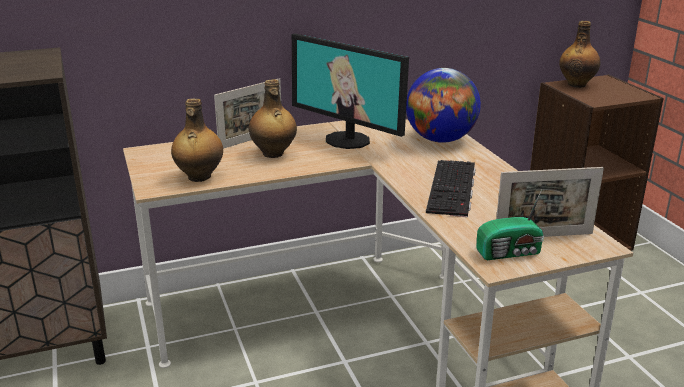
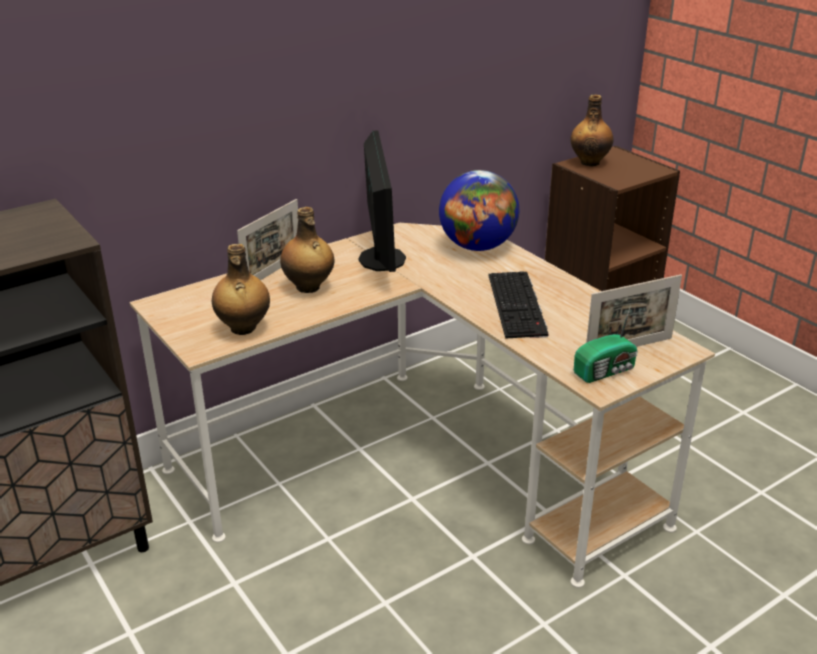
camera: 15 degrees left, 5 degrees up
monitor [292,34,409,149] -> monitor turned 120 degrees counterclockwise [358,130,406,272]

